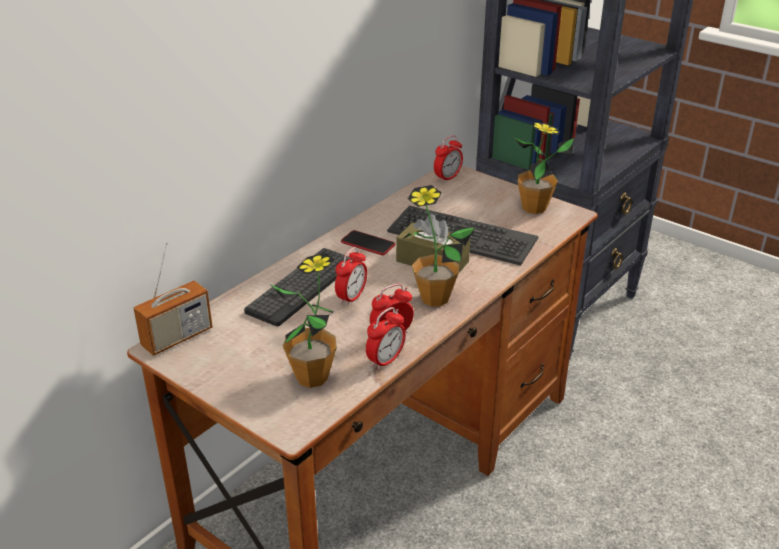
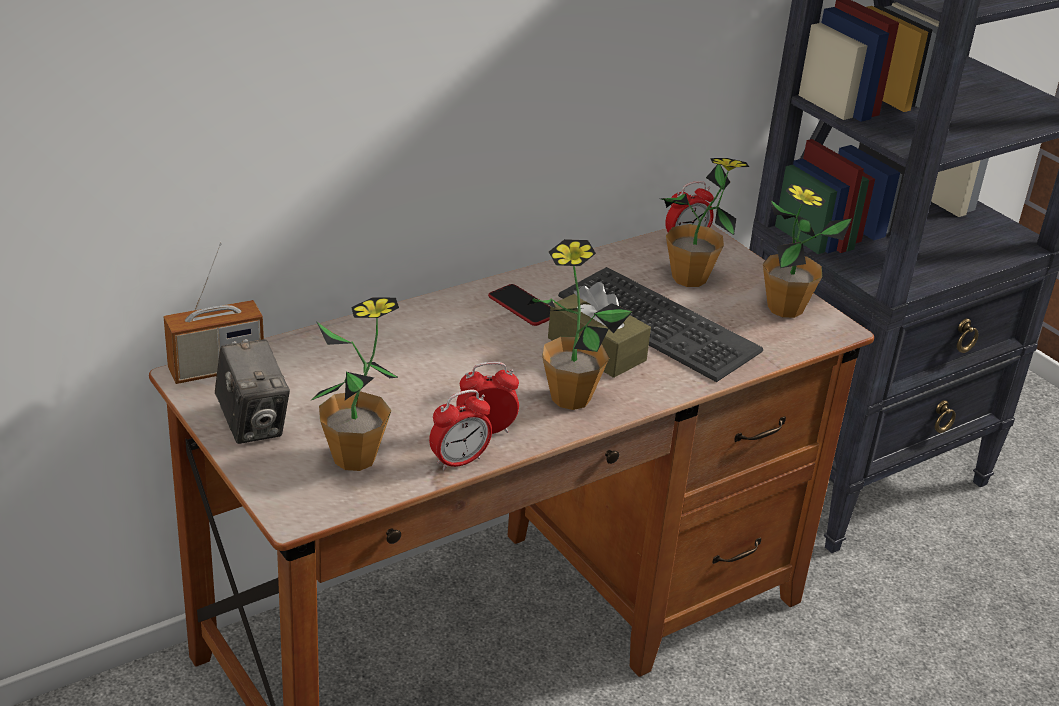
camera: 15 degrees right, 0 degrees up
keyboard [244,248,351,327] -> none
alarm clock [335,247,367,306] -> none
none -> camera [215,339,290,444]
none -> potted plant [661,158,749,287]

